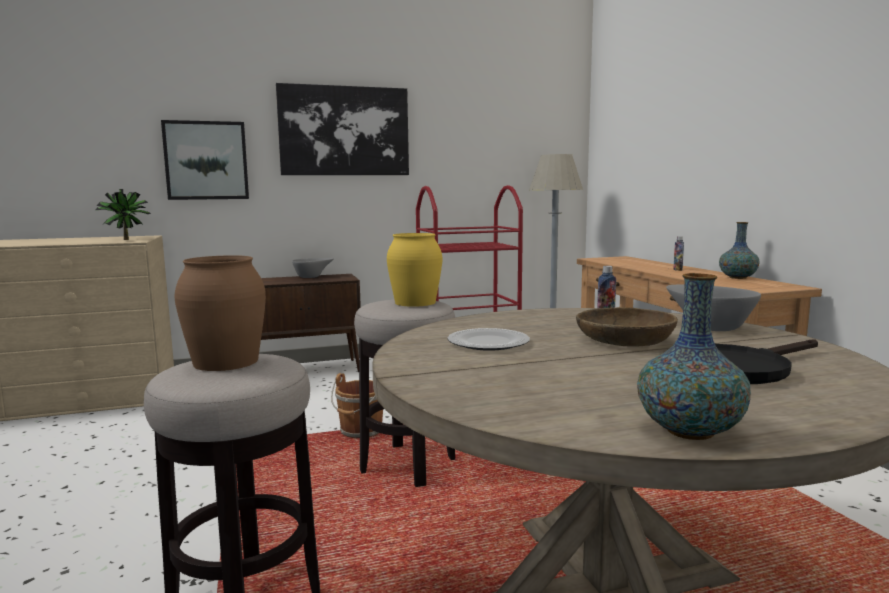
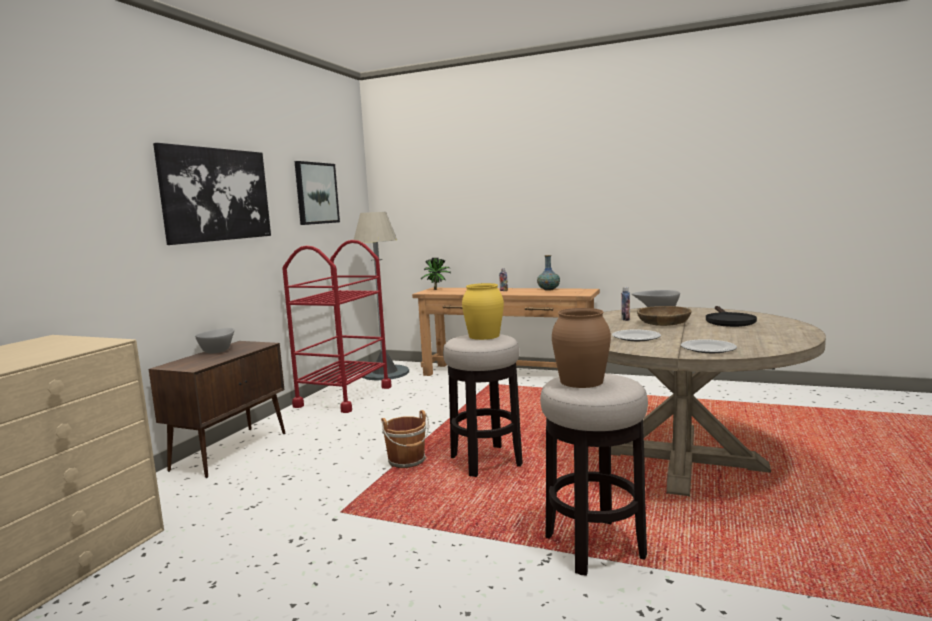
camera: 50 degrees left, 0 degrees up
potted plant [96,189,150,240] -> potted plant moved to [421,258,451,290]
picture [161,120,249,200] -> picture moved to [295,161,340,225]
vase [637,273,751,440] -> none
none -> plate [681,339,737,353]

